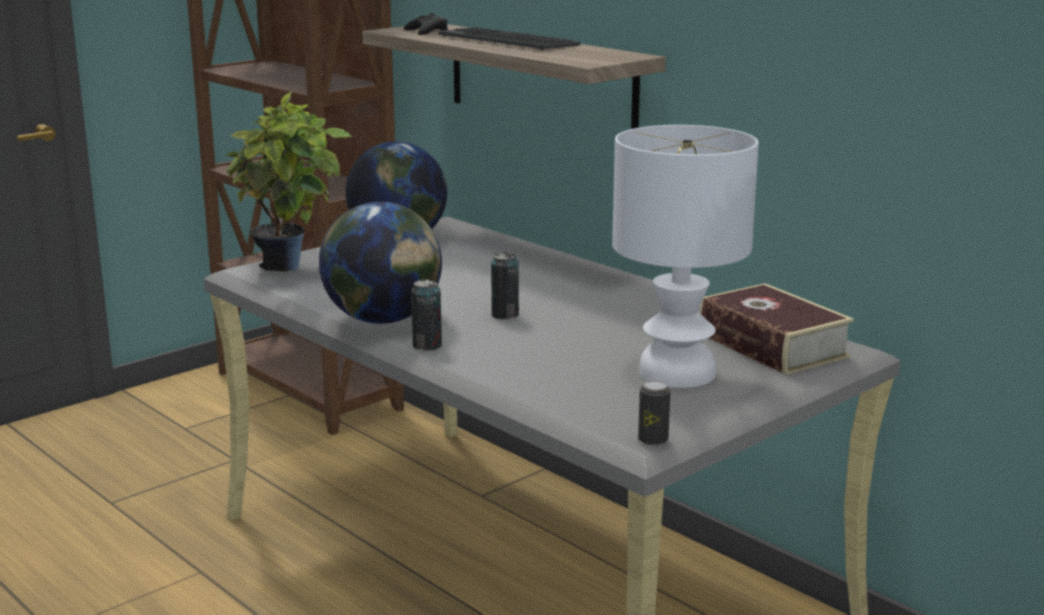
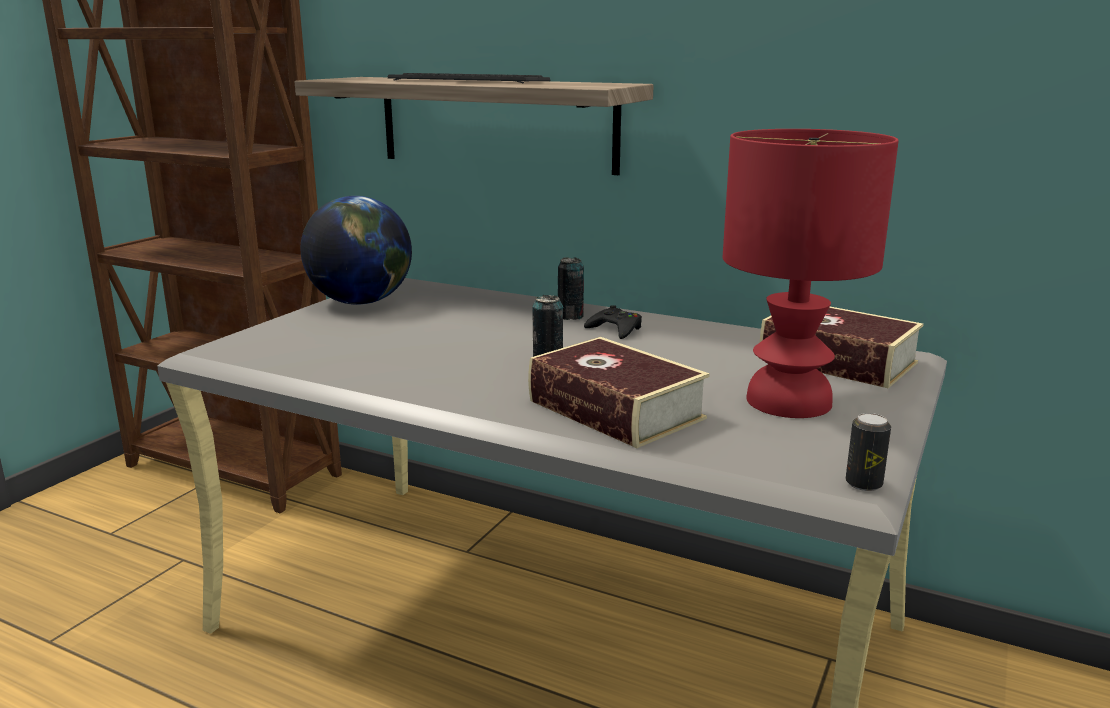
camera: 20 degrees left, 0 degrees up
potted plant [226,92,352,272] -> none
globe [319,202,442,324] -> none
black game controller [404,13,448,35] -> black game controller moved to [584,305,642,339]
can [411,279,442,350] -> can moved to [558,257,584,320]
white table lamp [612,125,759,388] -> red table lamp [723,129,899,418]
none -> book [528,337,710,448]

